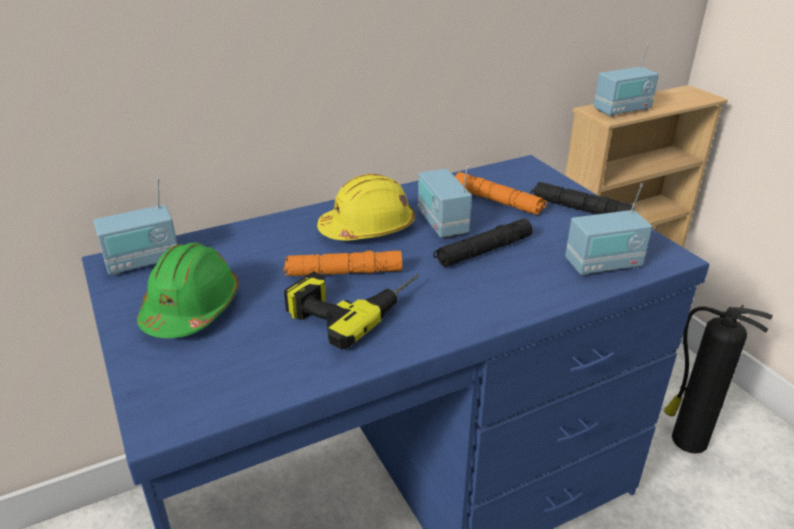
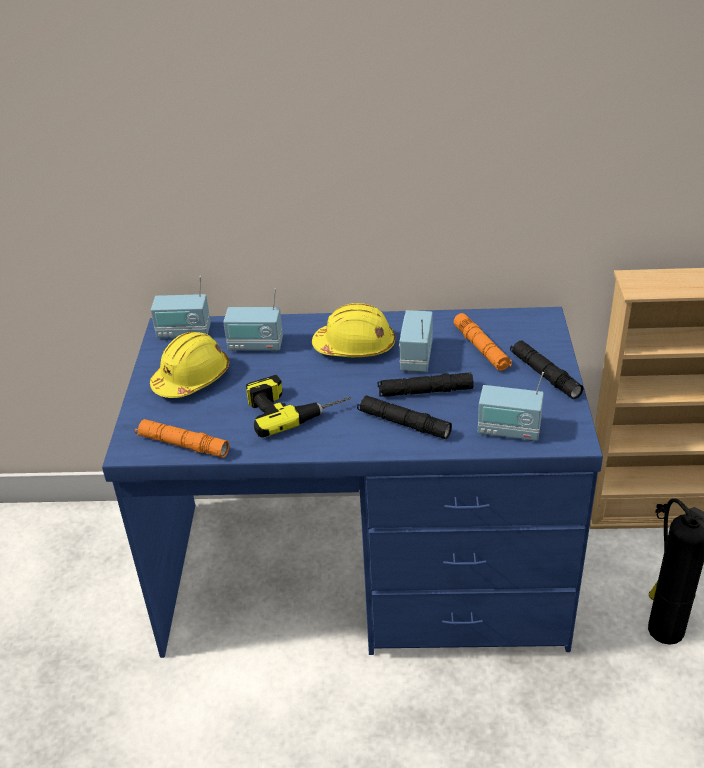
camera: 30 degrees right, 5 degrees up
green hard hat [137,243,239,338] -> yellow hard hat [150,332,229,398]
orange flashlight [284,251,402,276] -> orange flashlight moved to [135,419,229,458]
radio [594,43,659,116] -> radio moved to [223,288,283,351]
none -> black flashlight [357,395,452,439]

